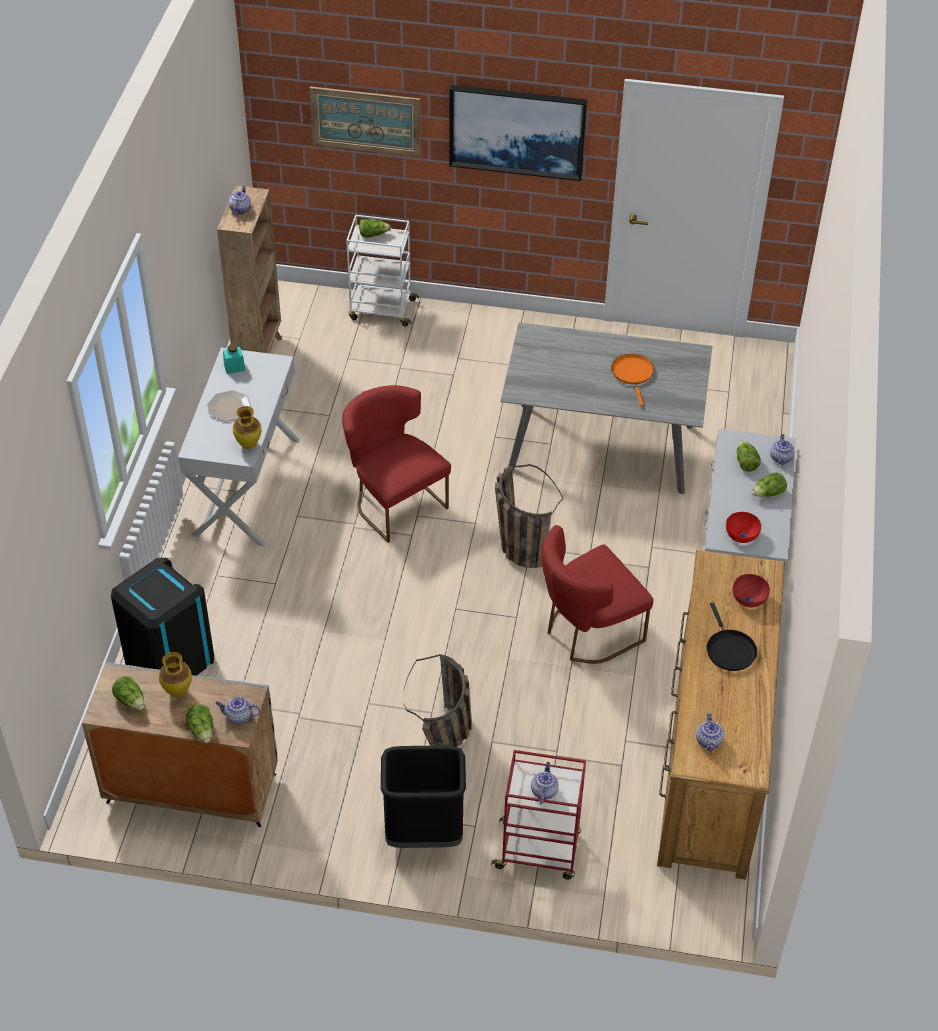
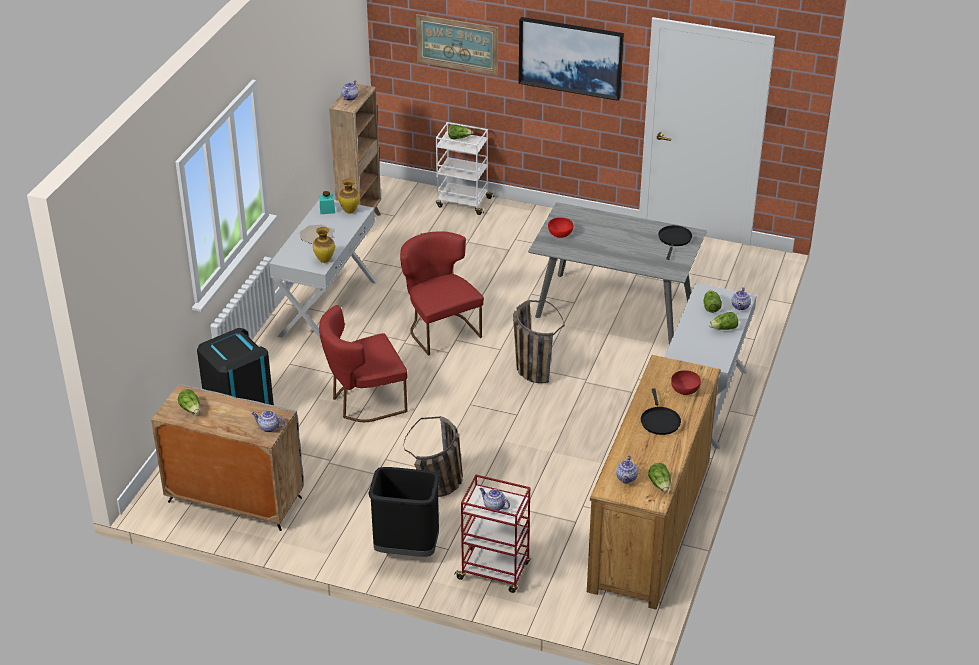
camera: 10 degrees right, 10 degrees down
vase [159,652,192,697] -> vase moved to [338,179,360,214]
lettuce [186,704,213,743] -> lettuce moved to [648,463,671,492]
teapot [531,762,559,805] -> teapot turned 75 degrees counterclockwise [480,488,510,512]
red chair [541,525,654,664] -> red chair moved to [319,305,407,422]
orange frying pan [611,354,654,406] -> none
red bowl [726,512,761,543] -> red bowl moved to [548,218,573,238]
none -> black frying pan [658,225,692,260]

